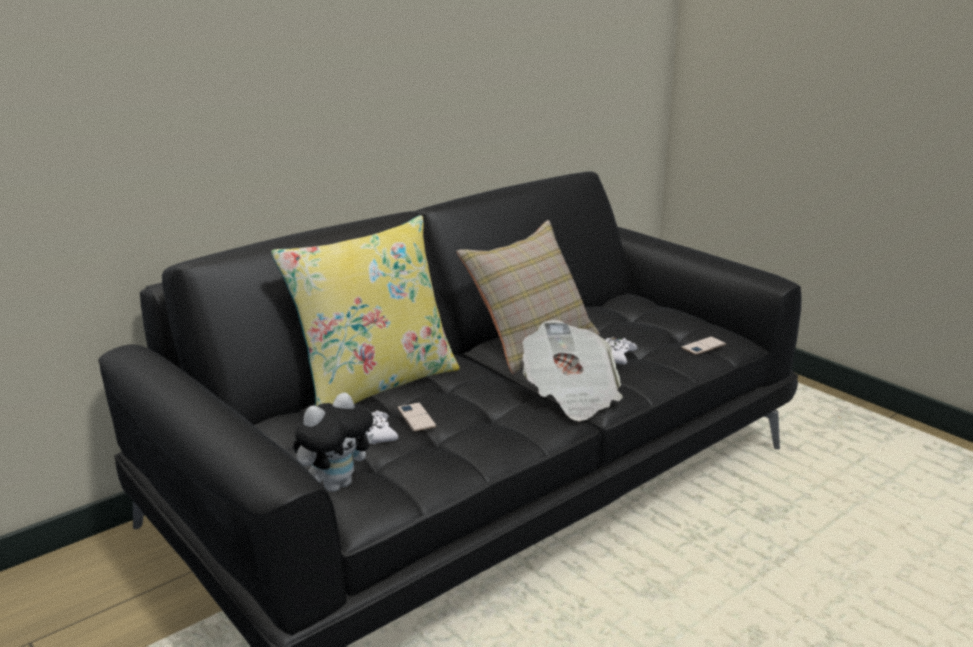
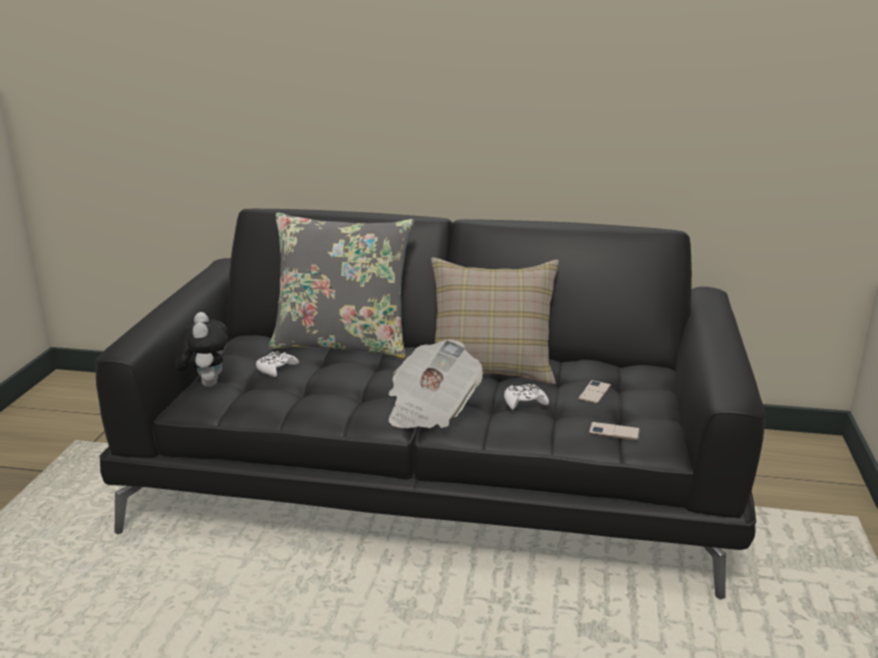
camera: 50 degrees right, 0 degrees up
yellow pillow [271,215,460,406] -> grey pillow [268,213,414,359]
plush toy [293,392,374,492] -> plush toy turned 105 degrees counterclockwise [175,312,227,387]
phone [398,402,436,432] -> phone moved to [578,380,611,404]

